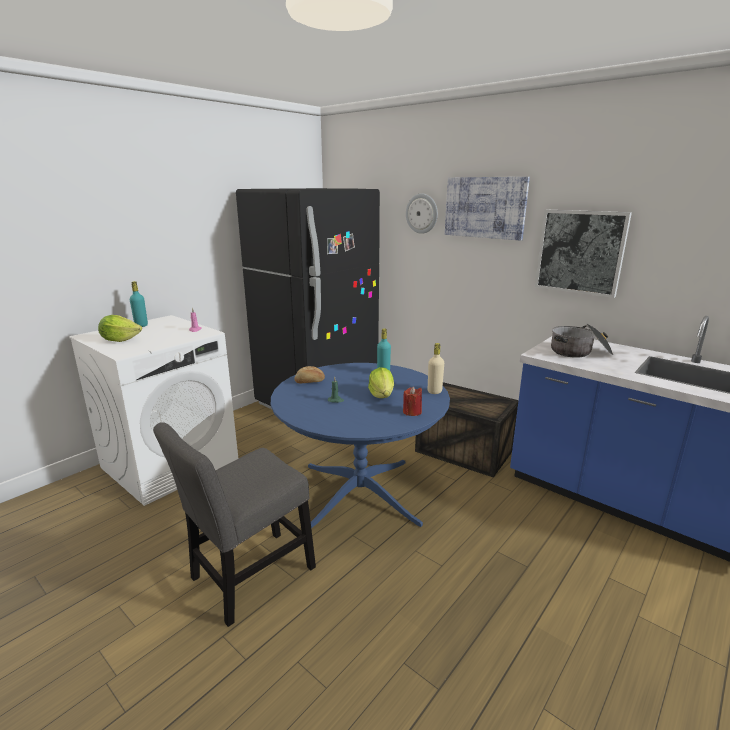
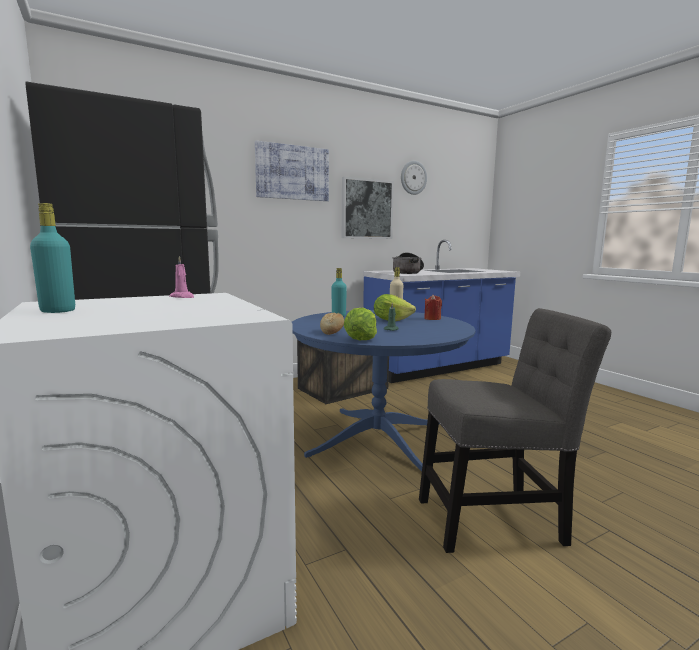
camera: 70 degrees left, 10 degrees down
lettuce [98,315,142,342] -> lettuce moved to [344,308,377,340]
grey chair [153,422,316,627] -> grey chair turned 75 degrees counterclockwise [419,308,611,553]
wall clock [406,193,438,234] -> wall clock moved to [401,161,427,195]

